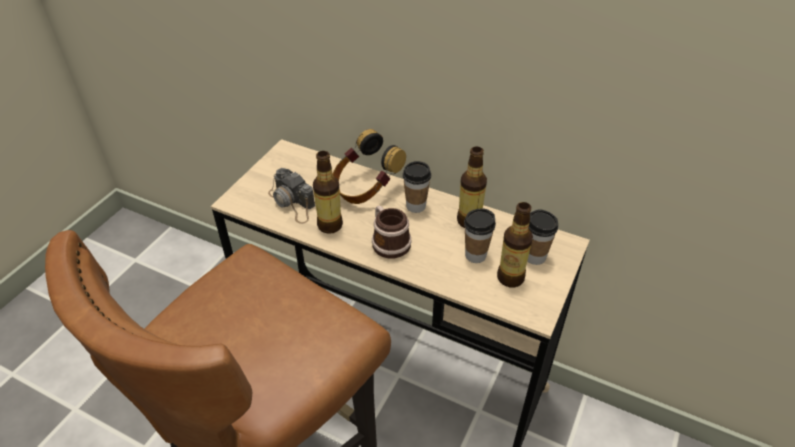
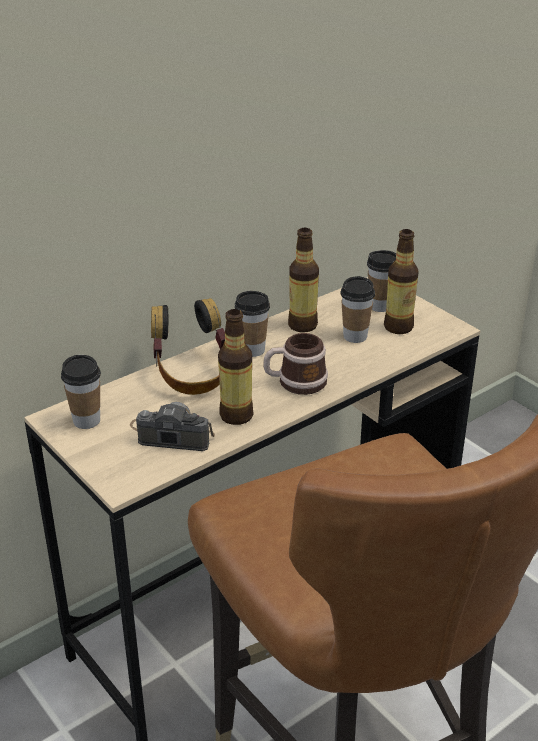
camera: 65 degrees left, 10 degrees down
camera [268,168,315,224] -> camera turned 150 degrees counterclockwise [130,402,215,451]
none -> cup [61,355,101,429]

